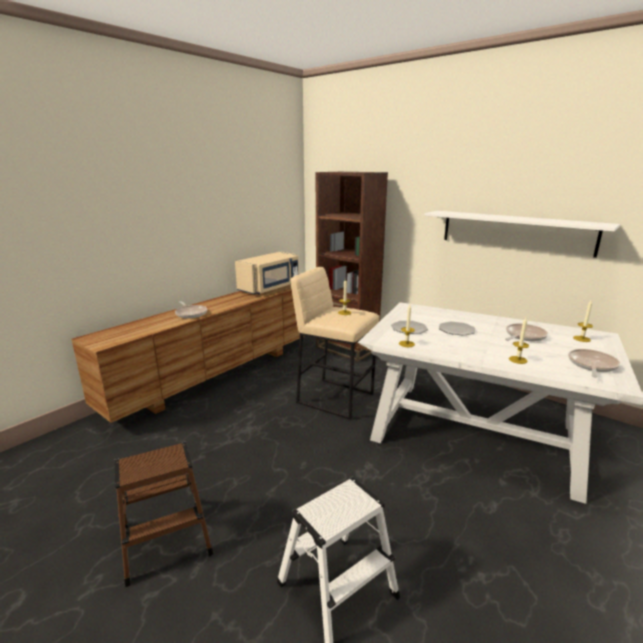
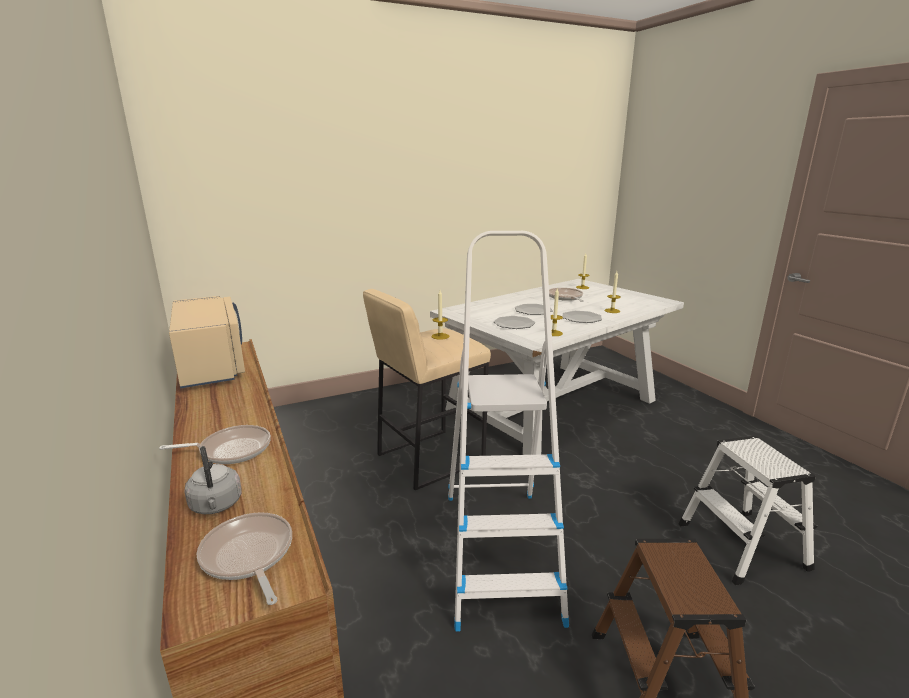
camera: 65 degrees left, 0 degrees up
brown bookcase [316,172,388,362] -> none
white shelf [425,211,620,258] -> none
frying pan [568,349,620,378] -> frying pan moved to [197,512,292,605]
none -> grey kettle [184,446,242,514]
none -> white step ladder [448,231,569,632]
none -> plate [563,311,602,323]

